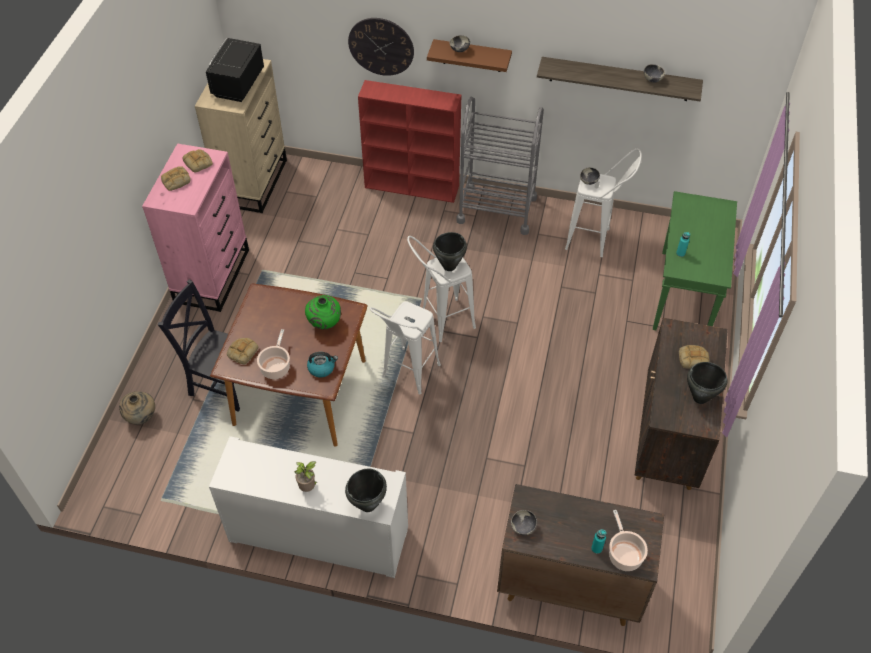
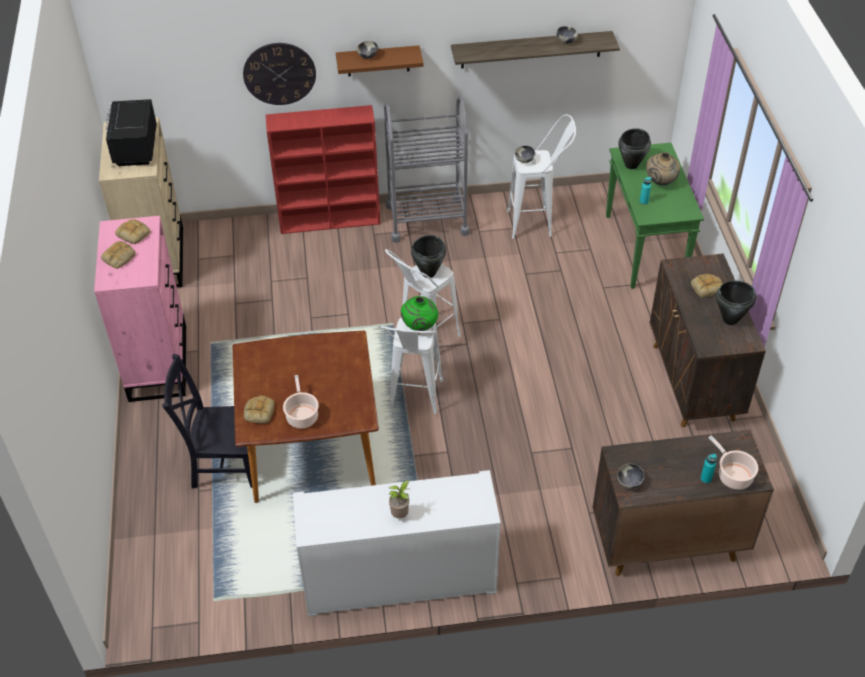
camera: 20 degrees left, 5 degrees down
beige vase [119,391,155,425] -> beige vase moved to [646,152,680,186]
green vase [305,295,341,329] -> green vase moved to [401,296,438,331]
kettle [307,352,338,377] -> none
black cooking pot [345,469,387,512] -> black cooking pot moved to [618,128,651,169]

